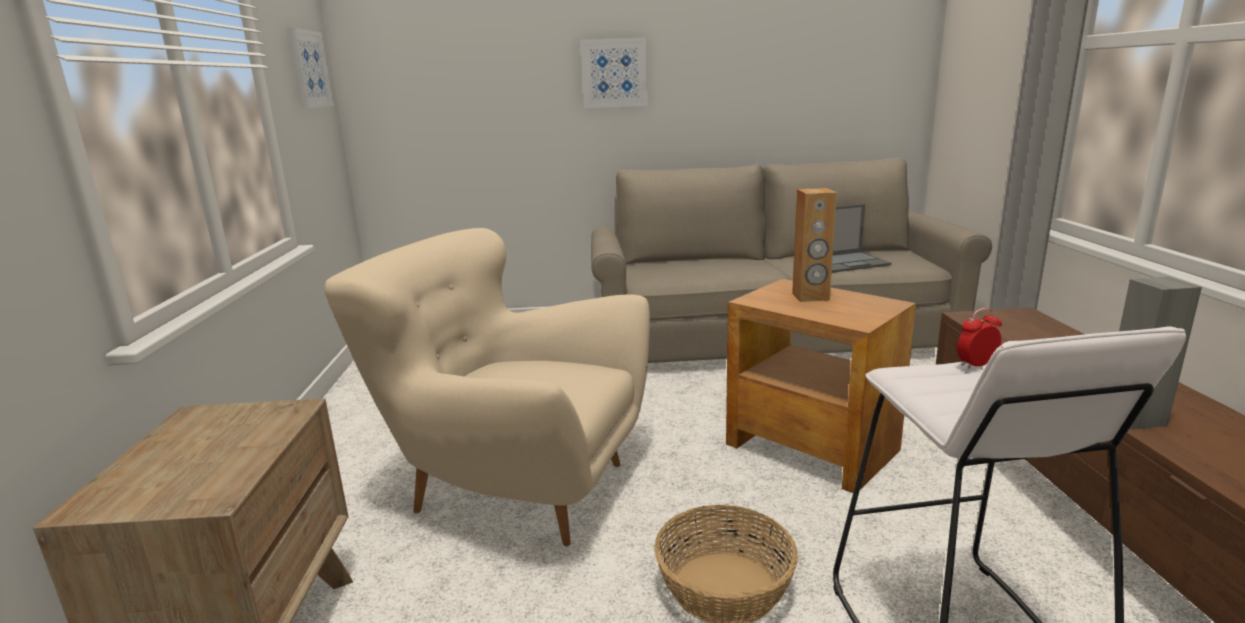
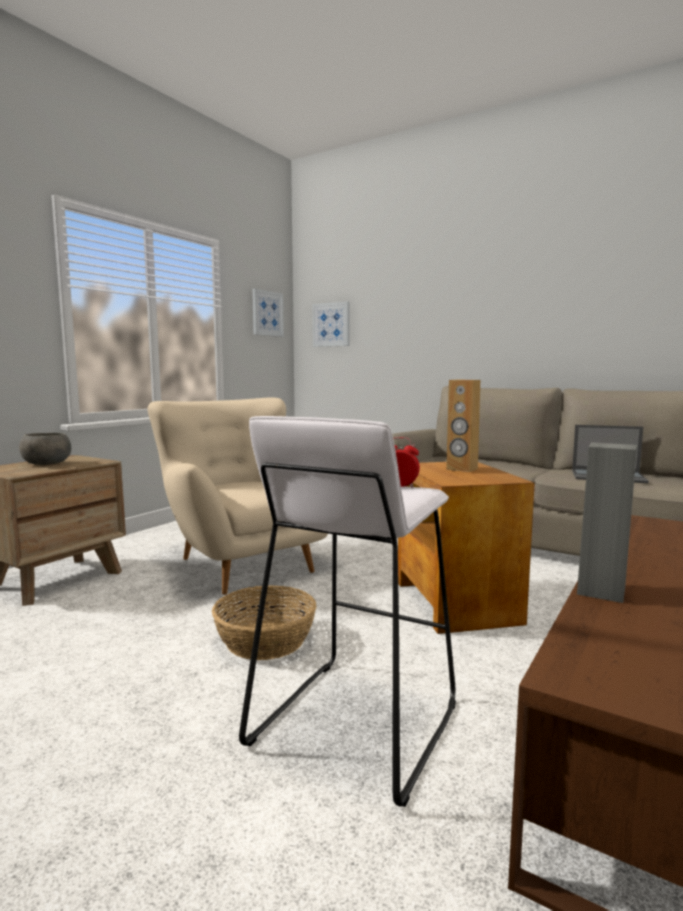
camera: 35 degrees right, 10 degrees down
picture [581,37,648,108] -> picture moved to [312,301,350,347]
none -> grey bowl [19,433,71,465]

